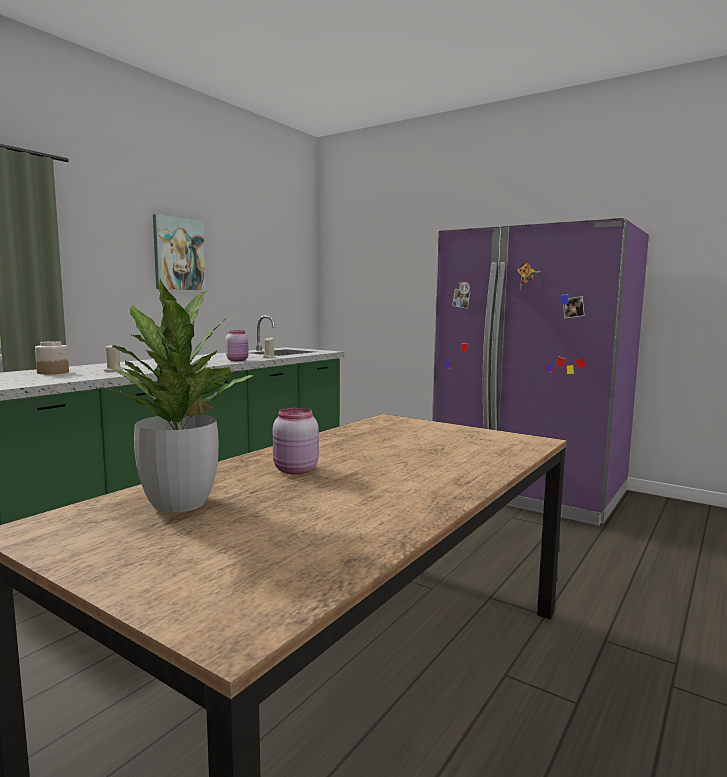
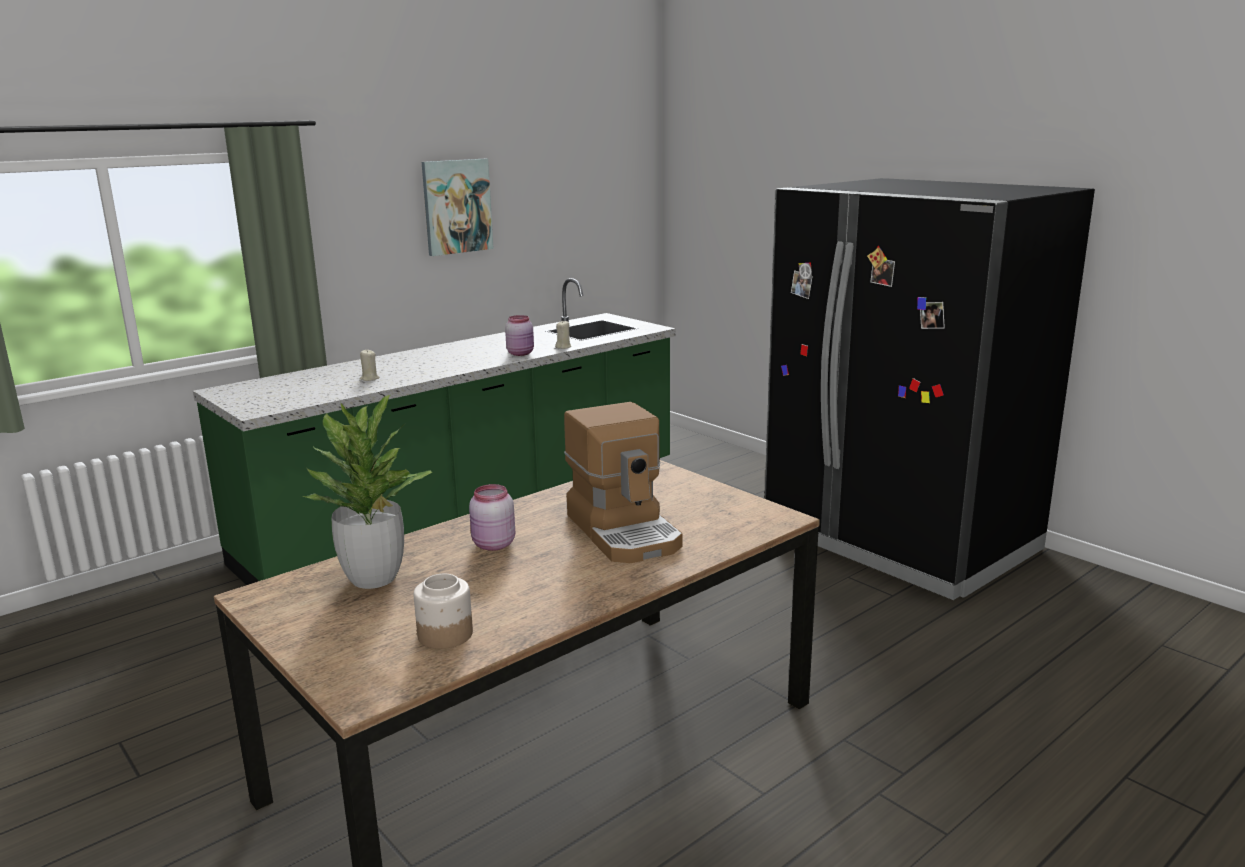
camera: 15 degrees right, 10 degrees up
jar [35,341,69,374] -> jar moved to [414,574,473,649]
purple fridge [432,218,649,526] -> black fridge [765,178,1095,600]
none -> coffee machine [564,402,683,563]

